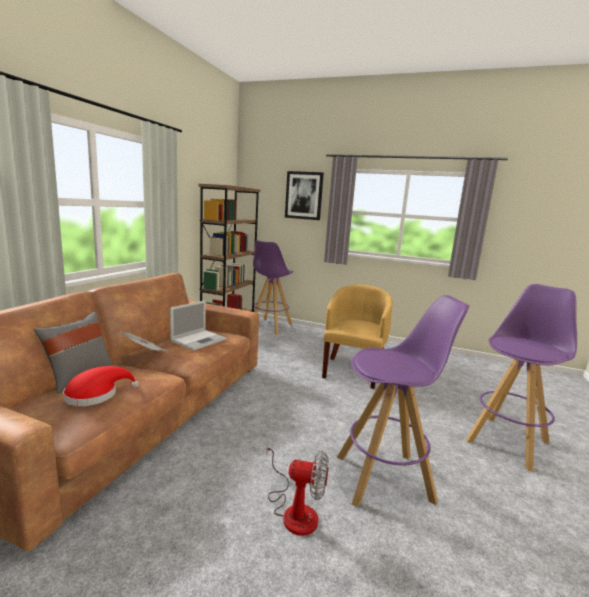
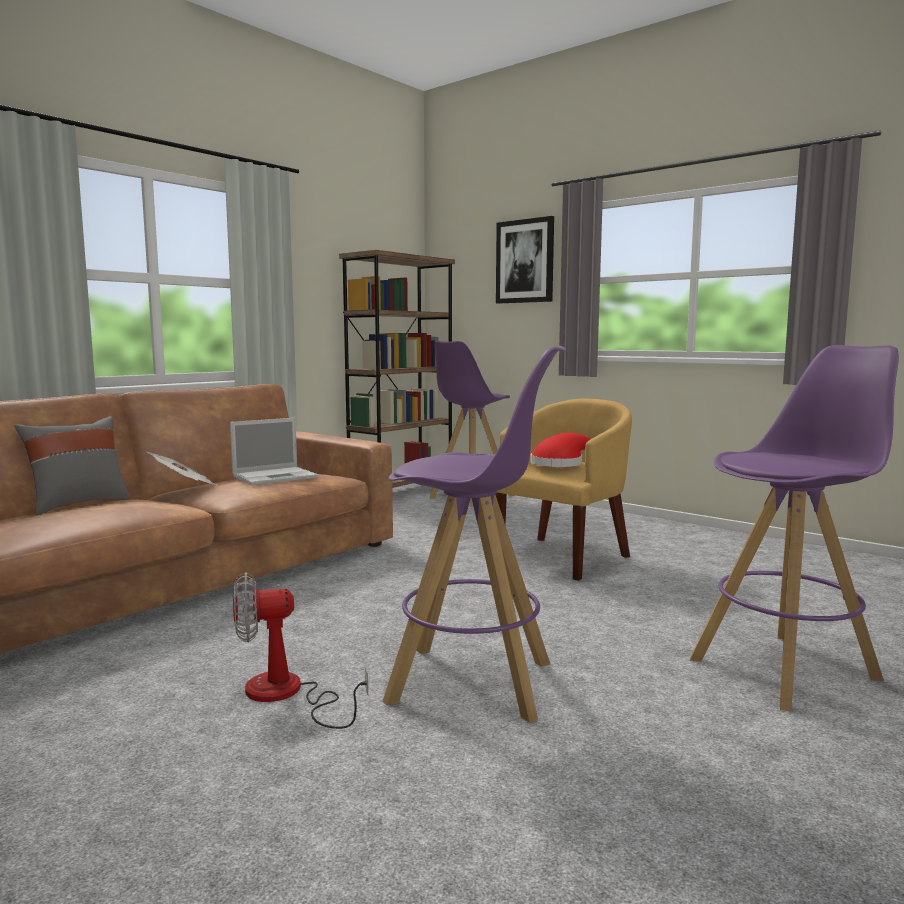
camera: 20 degrees right, 5 degrees down
red hat [63,366,139,406] -> red hat moved to [530,433,590,467]
fan [266,441,329,536] -> fan turned 135 degrees clockwise [233,572,368,729]

